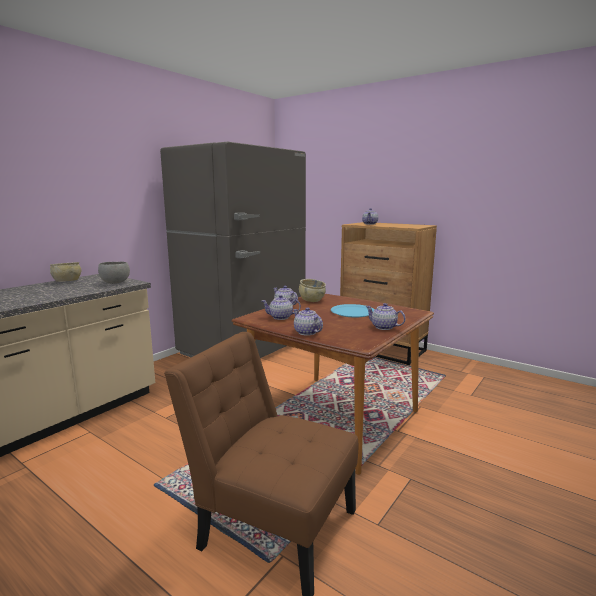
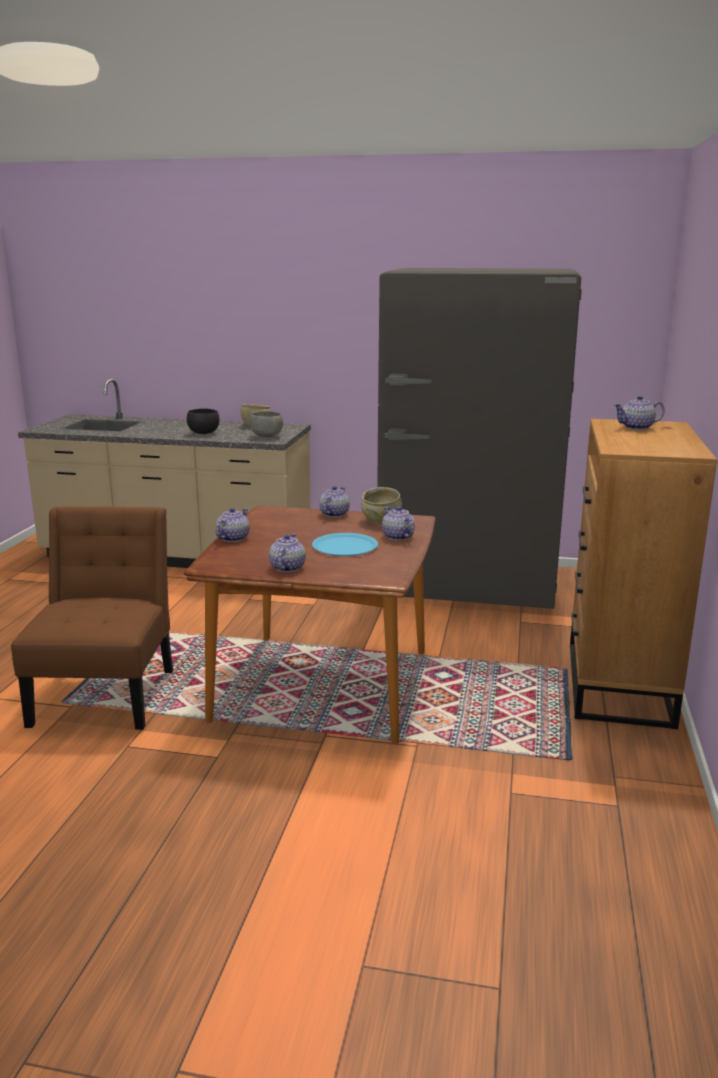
camera: 65 degrees right, 5 degrees up
teapot [261,295,301,320] -> teapot moved to [382,506,415,540]
none -> black bowl [187,409,219,434]

